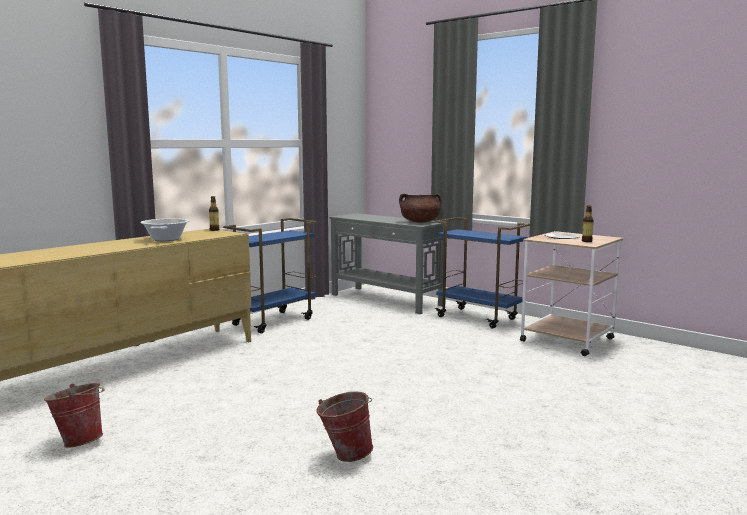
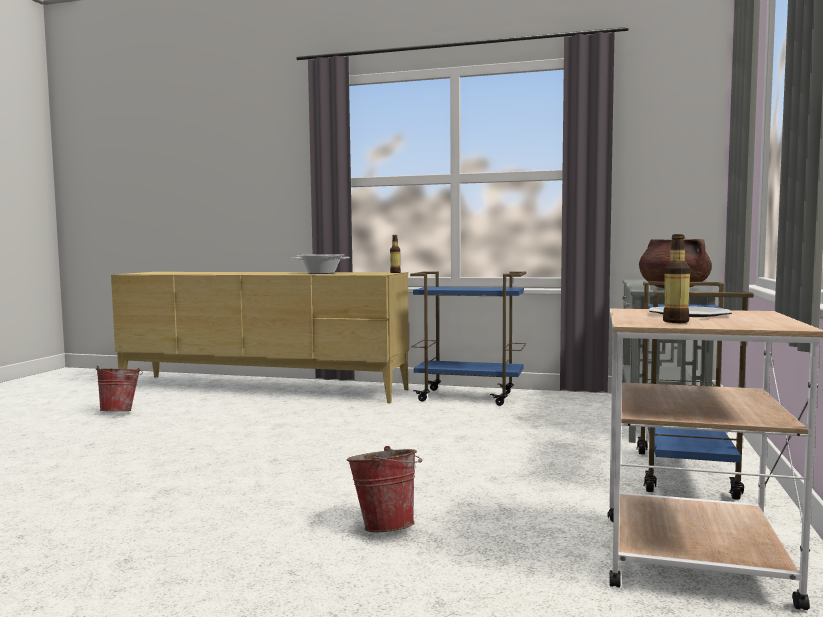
camera: 65 degrees right, 5 degrees down
bucket [317,391,373,462] -> bucket moved to [347,446,422,532]

